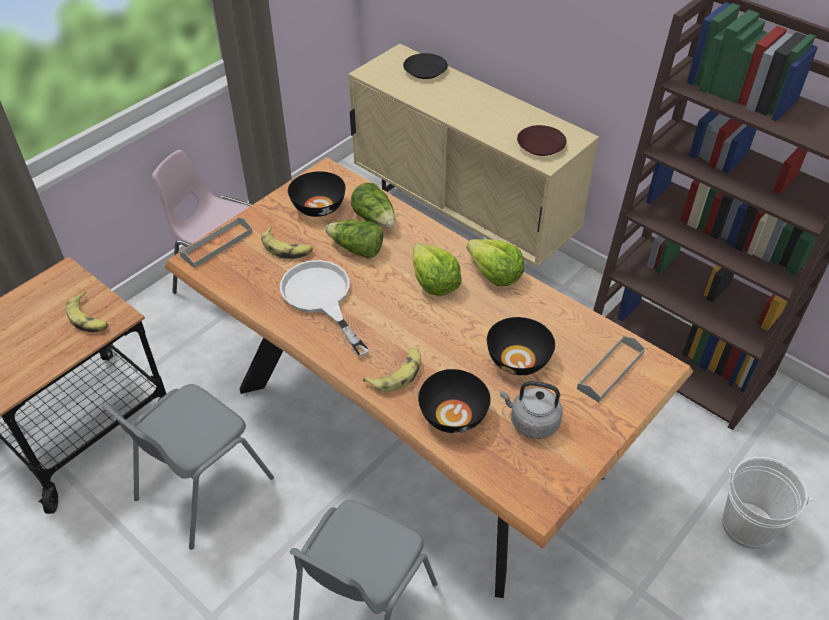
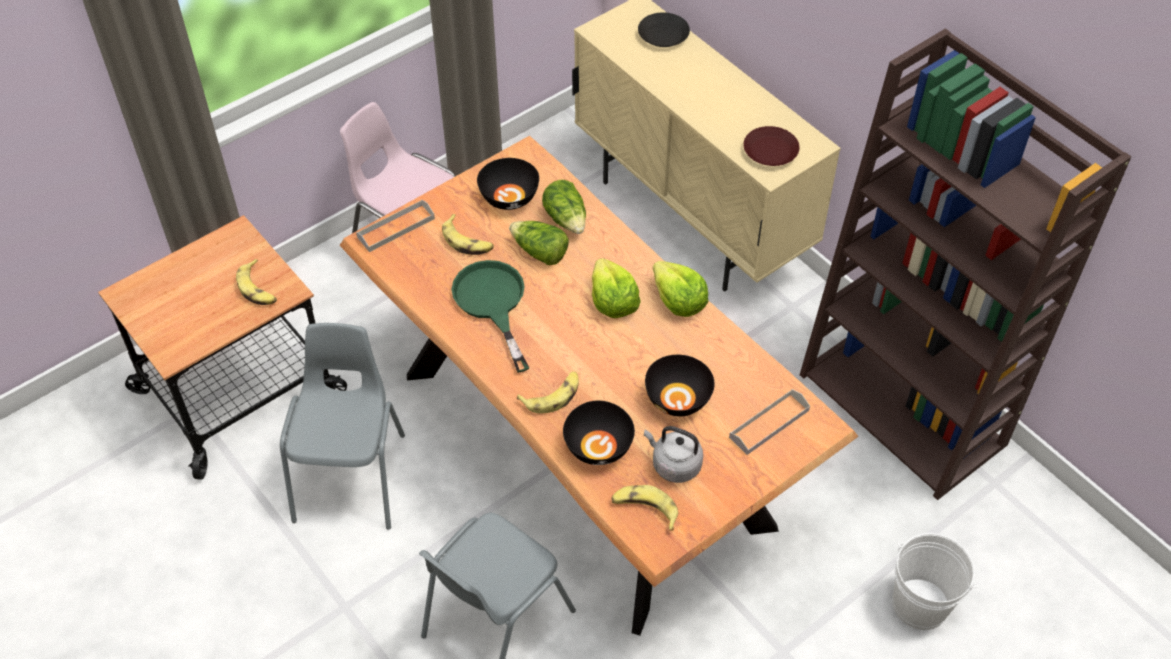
camera: 10 degrees right, 5 degrees up
grey chair [102,384,274,550] -> grey chair turned 135 degrees clockwise [280,323,405,530]
white frying pan [280,260,370,357] -> green frying pan [451,260,529,373]
none -> banana [611,485,678,531]

